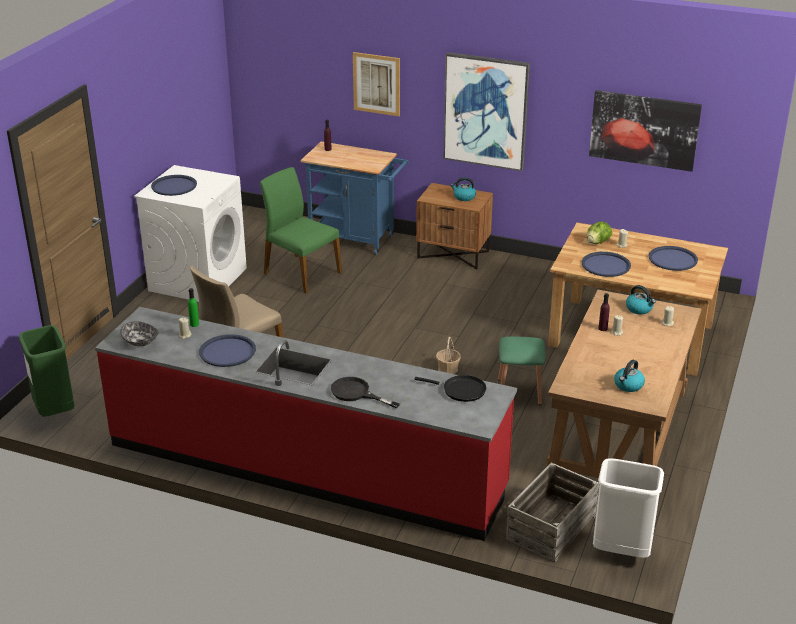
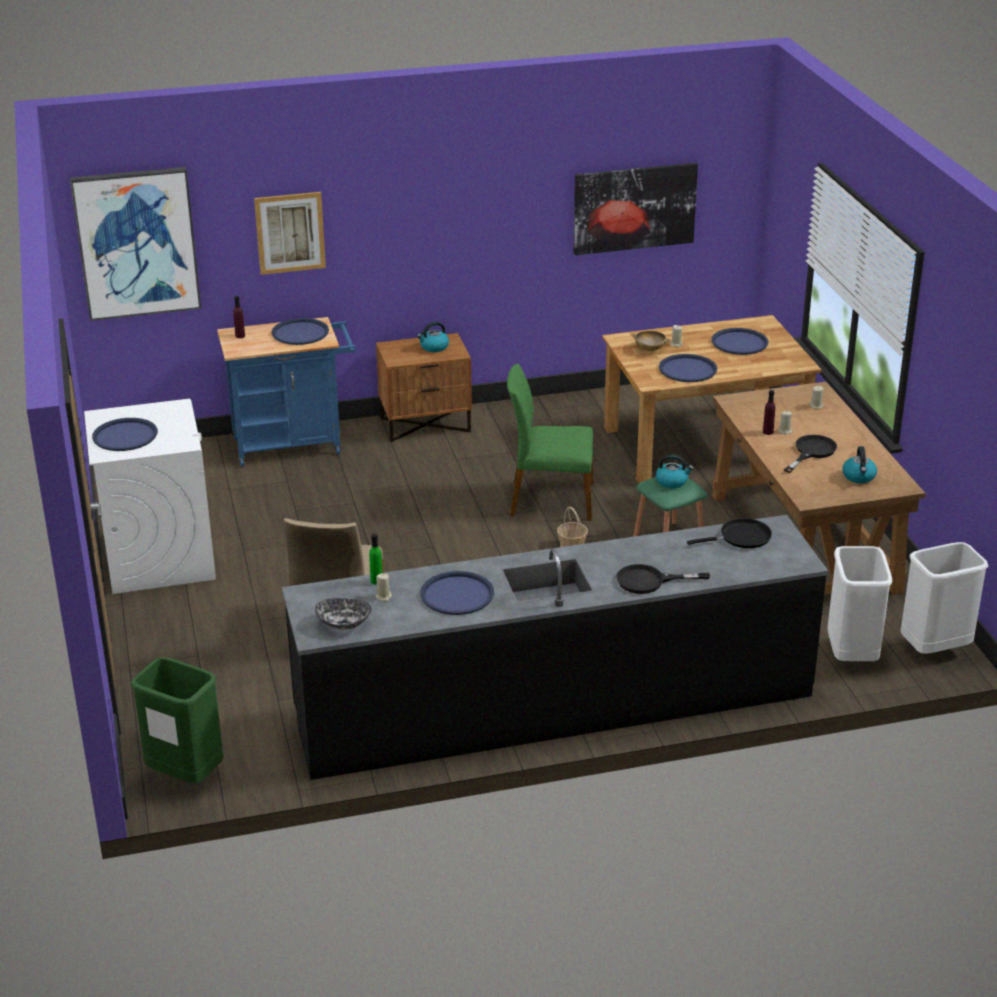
camera: 35 degrees left, 0 degrees up
red counter [95,307,517,541] -> black counter [282,515,828,780]
green chair [260,167,342,293] -> green chair moved to [507,364,593,521]
picture [443,52,530,171] -> picture moved to [70,167,201,321]
crate [506,463,599,562] -> white trash can [828,546,892,661]
lettuce [587,222,612,244] -> beige bowl [632,331,670,351]
kettle [626,285,656,314] -> kettle moved to [656,454,694,488]
none -> blue tray [272,318,329,345]
none -> black frying pan [784,435,837,473]

